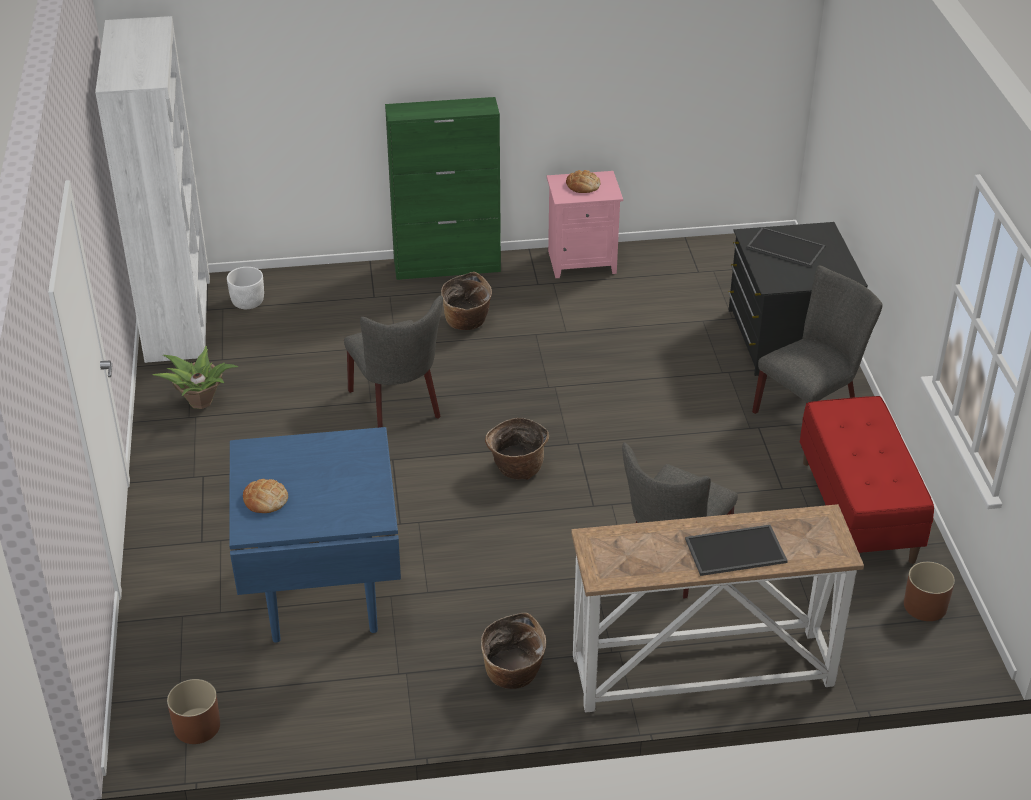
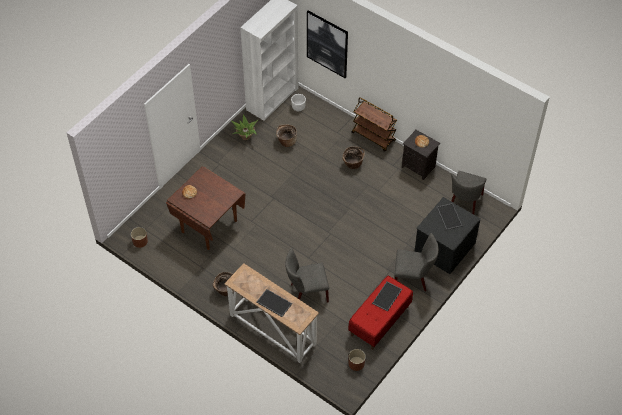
camera: 45 degrees right, 15 degrees up
blue dining table [229,427,401,643] -> brown dining table [166,167,246,250]
grey chair [344,295,443,428] -> grey chair moved to [451,171,486,214]
green cabinet [385,97,501,280] -> brown cart [351,97,397,152]
basket [485,418,549,480] -> basket moved to [276,125,297,147]
pink nightstand [547,171,623,278] -> black nightstand [402,130,440,180]
none -> picture [307,11,348,78]
none -> tray [372,282,402,312]

